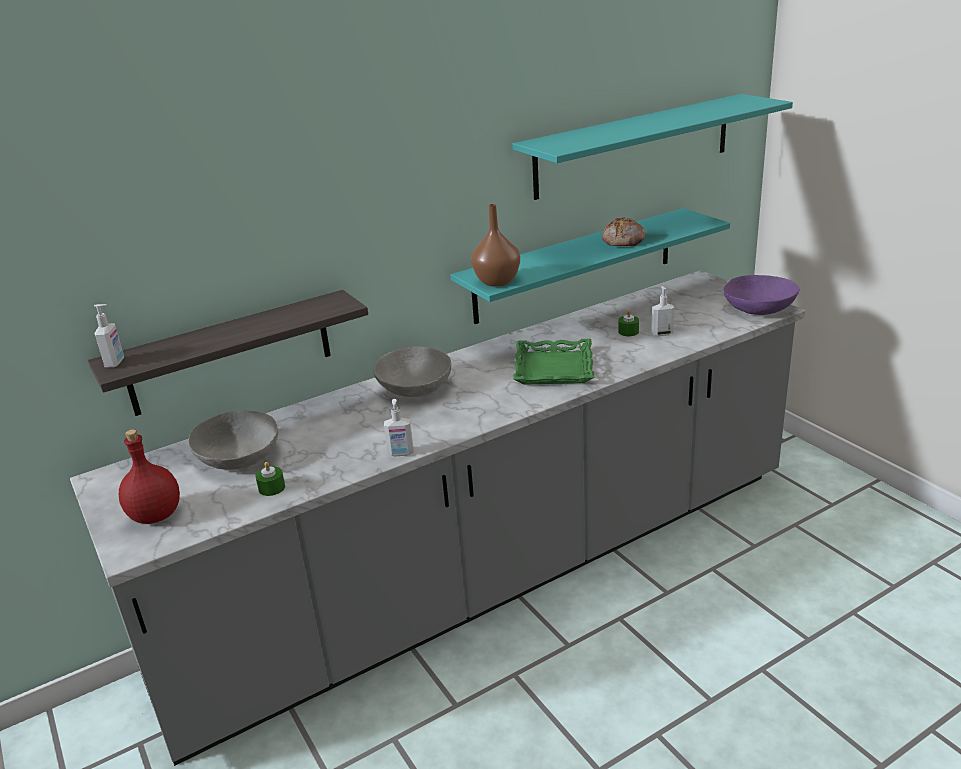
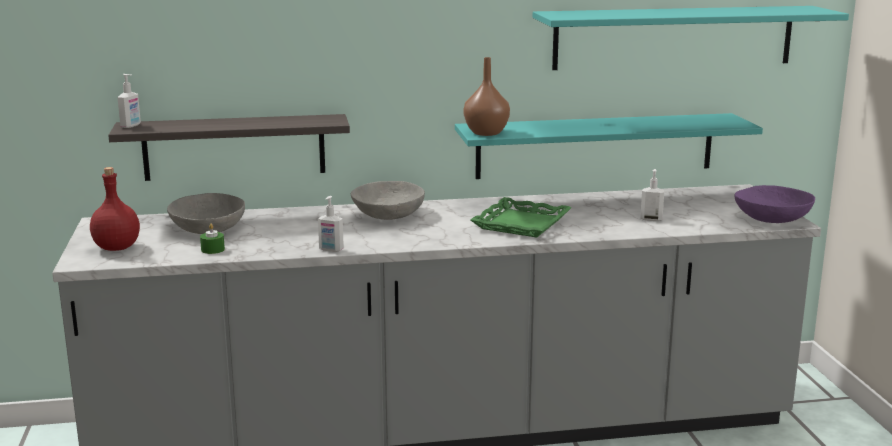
camera: 20 degrees right, 10 degrees down
bread [602,217,646,246] -> none
green candle [618,310,639,336] -> none

